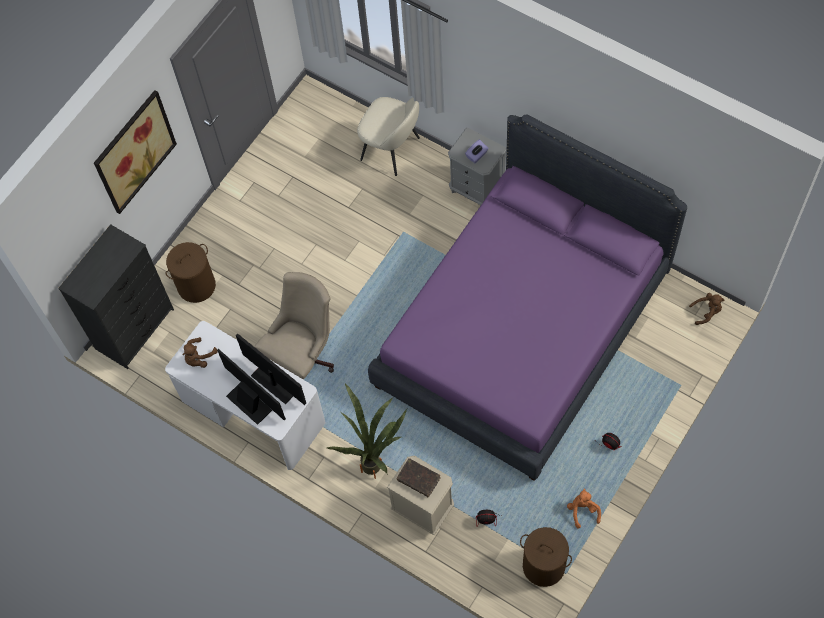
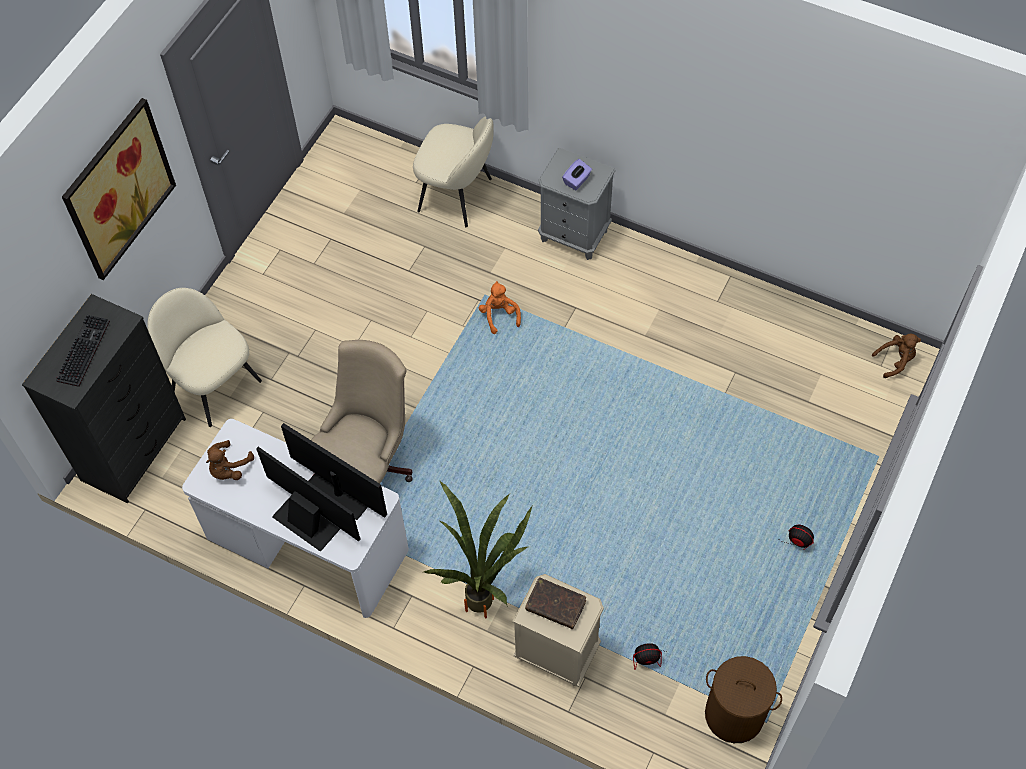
camera: 10 degrees left, 5 degrees down
brown laundry basket [165,242,216,303] -> beige chair [147,288,262,427]
purple bed [368,115,687,481] -> none
orange plush toy [567,488,601,529] -> orange plush toy moved to [479,281,521,334]
none -> keyboard [56,315,110,387]

